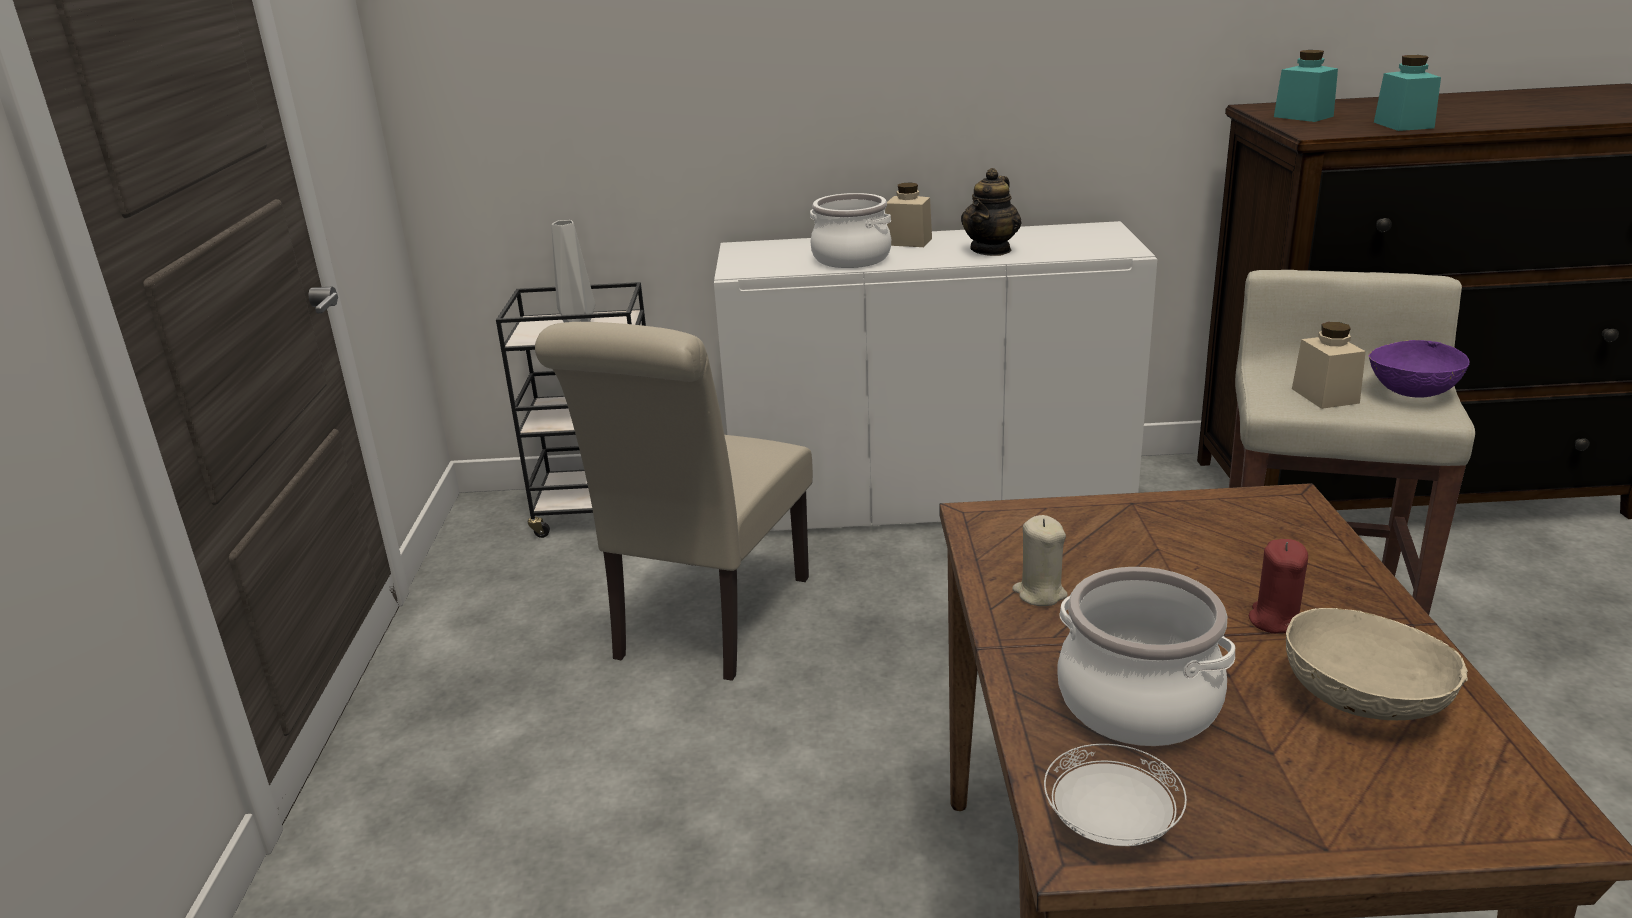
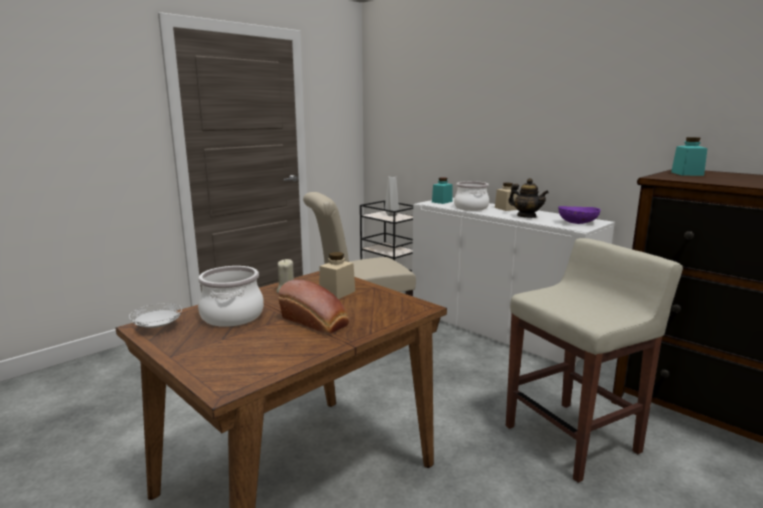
camera: 45 degrees right, 10 degrees down
teapot [961,168,1022,256] -> teapot turned 120 degrees counterclockwise [508,178,549,218]
red candle [1249,539,1308,633] -> bread [278,280,349,334]
beige bowl [1286,608,1468,720] -> none
beige jar [1292,322,1366,409] -> beige jar moved to [319,252,355,299]
purple bowl [1368,340,1470,397] -> purple bowl moved to [558,206,601,224]
turquoise jar [1374,55,1441,131] -> turquoise jar moved to [432,177,453,204]

